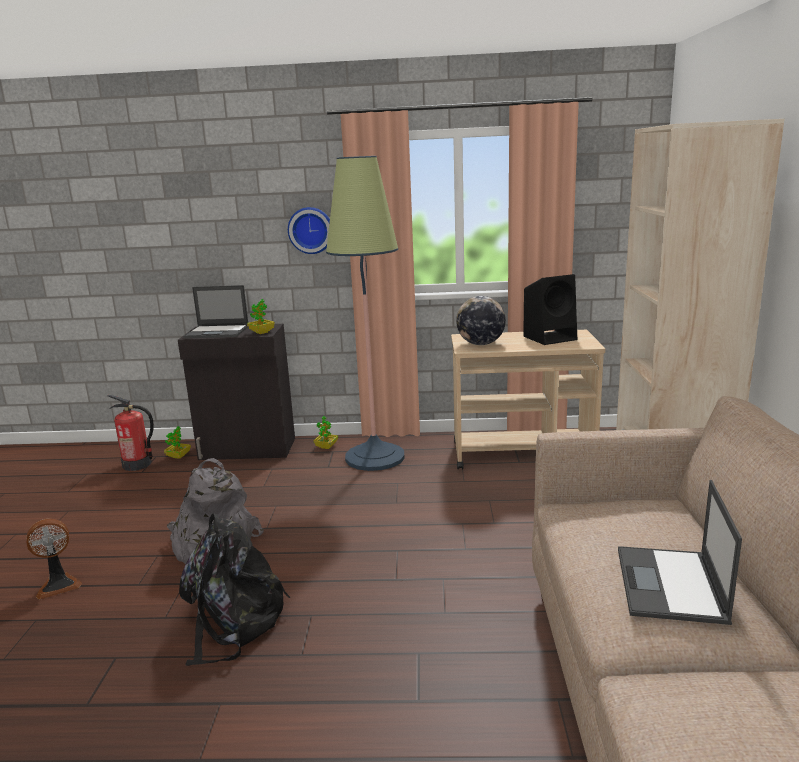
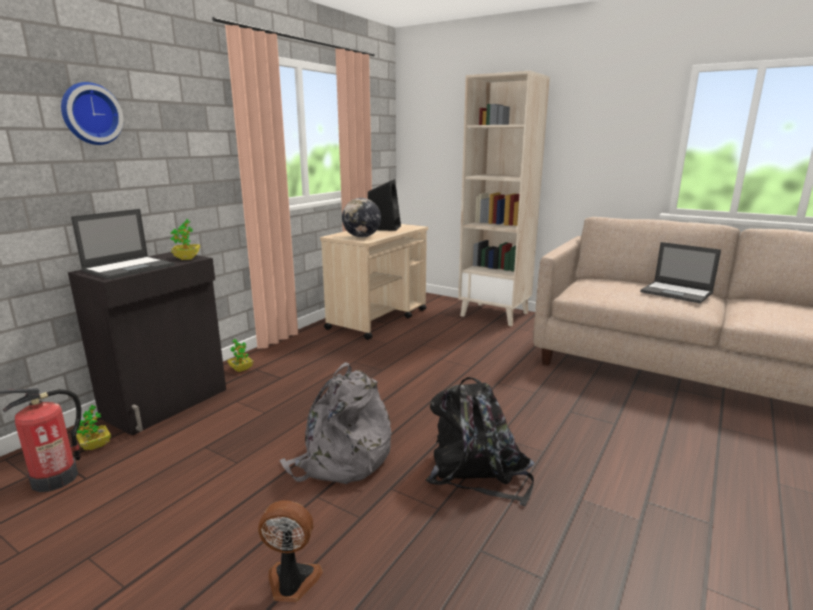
camera: 60 degrees left, 0 degrees up
fan [26,519,82,599] -> fan turned 90 degrees counterclockwise [258,500,323,602]
wall clock [288,207,330,254] -> wall clock moved to [61,82,123,145]
floor lamp [326,156,405,471] -> none

